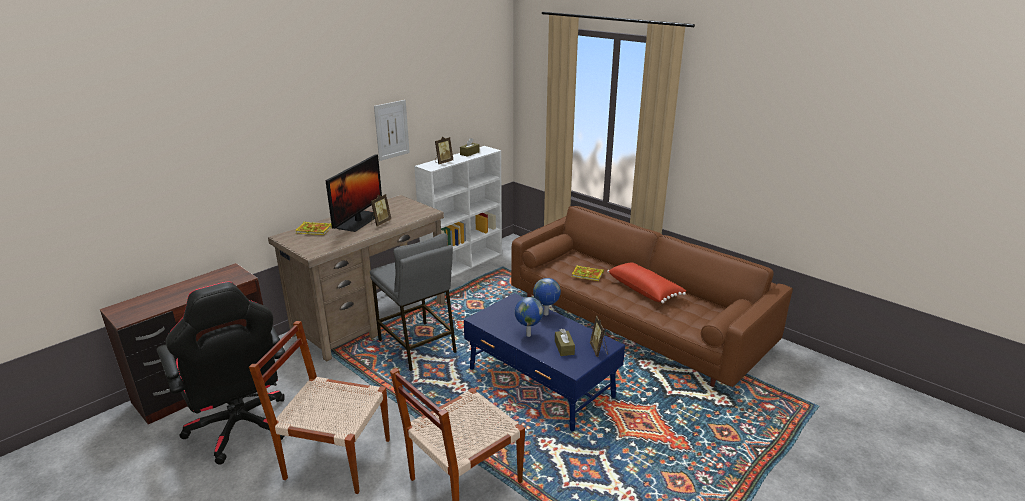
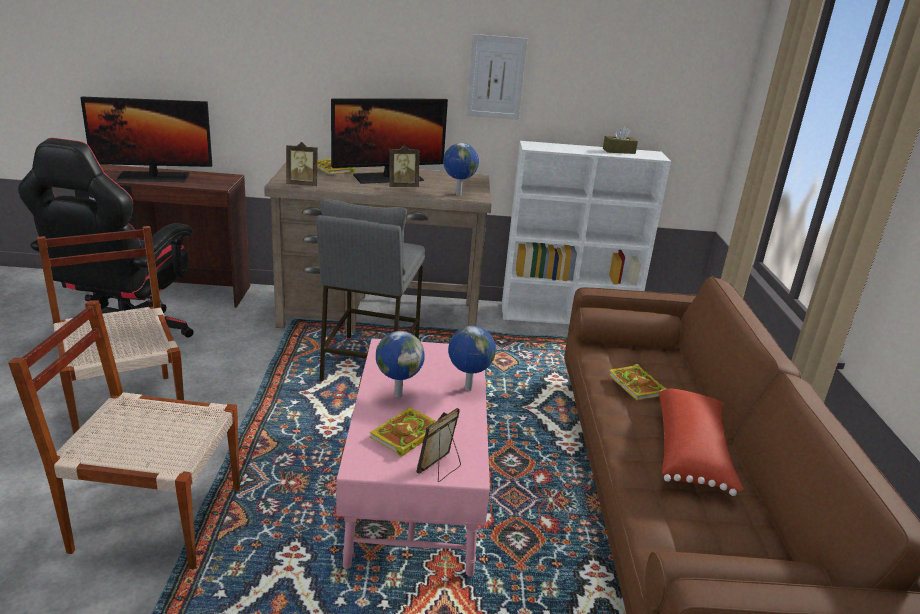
camera: 45 degrees right, 0 degrees up
picture frame [435,136,453,164] -> picture frame moved to [286,142,318,186]
blue coffee table [464,293,625,431] -> pink coffee table [337,338,490,577]
brown tissue box [555,328,575,356] -> book [370,408,436,457]
none -> monitor [80,97,212,182]
none -> globe [443,143,479,196]

